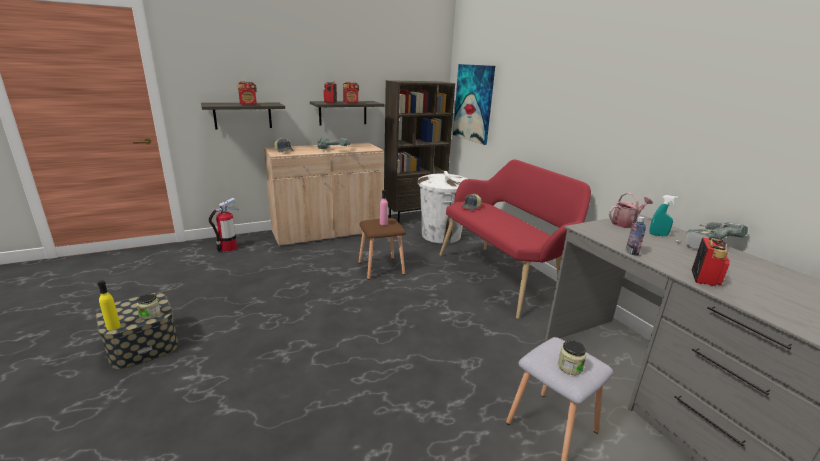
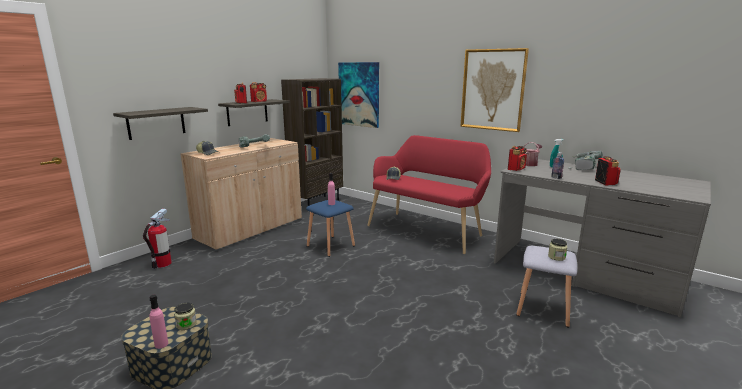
camera: 25 degrees left, 5 degrees down
yellow bottle [98,280,121,331] -> pink bottle [149,295,168,349]
radio [237,81,257,105] -> radio moved to [508,146,527,171]
brown stool [359,218,406,280] -> blue stool [306,200,355,257]
white trash can [418,171,467,244] -> none
none -> picture [460,48,529,132]

